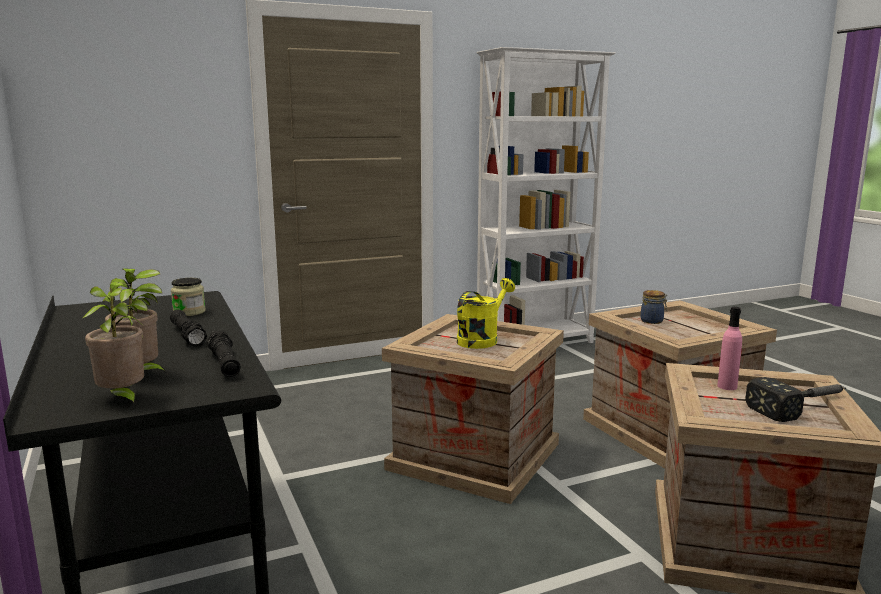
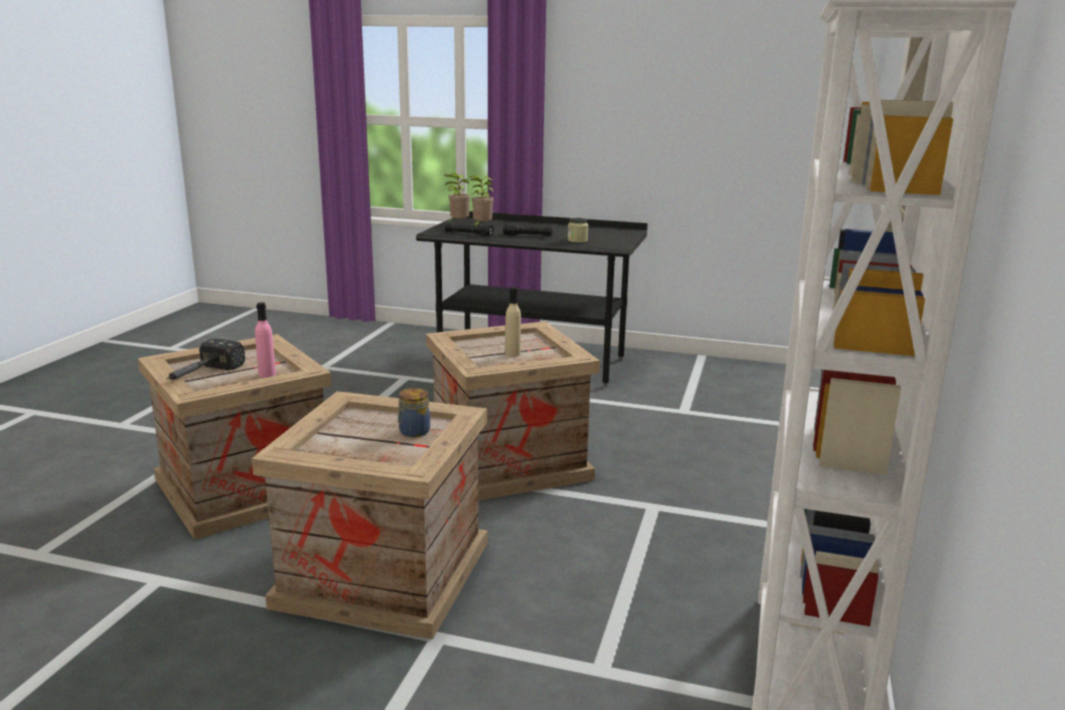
camera: 130 degrees right, 5 degrees up
yellow watering can [457,278,515,349] -> beige bottle [505,287,521,357]

